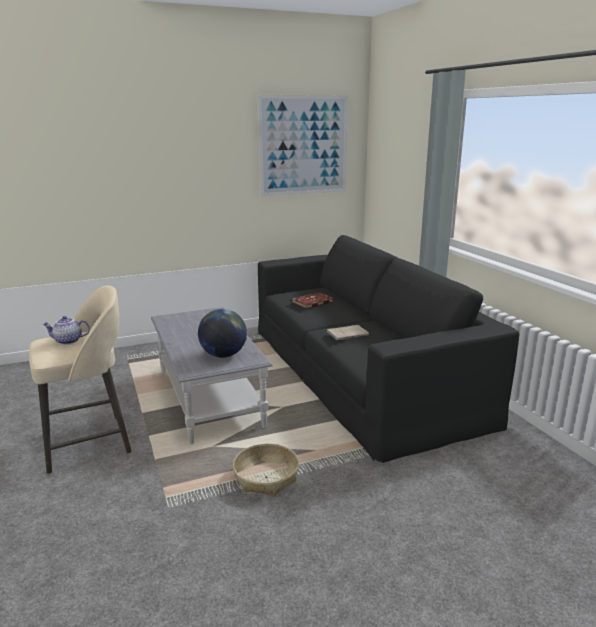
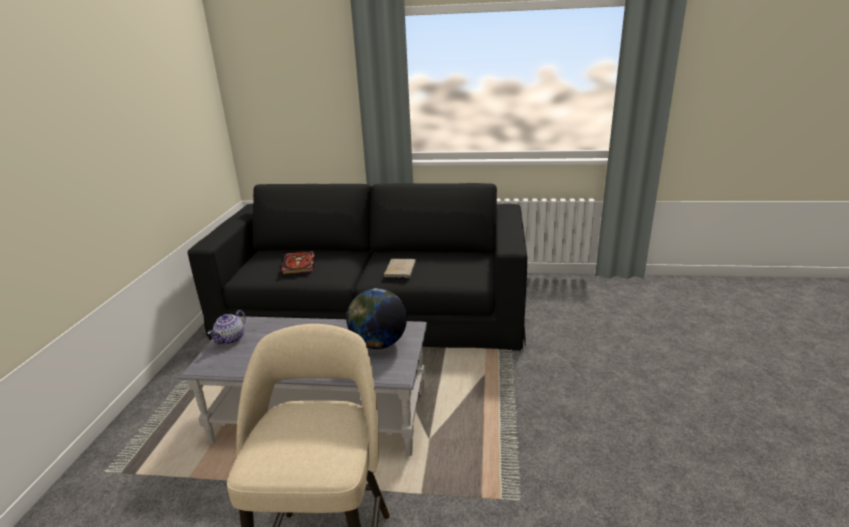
camera: 60 degrees left, 5 degrees up
teapot [43,316,90,345] -> teapot moved to [208,310,246,345]
basket [233,444,299,496] -> none
picture [258,95,348,196] -> none

